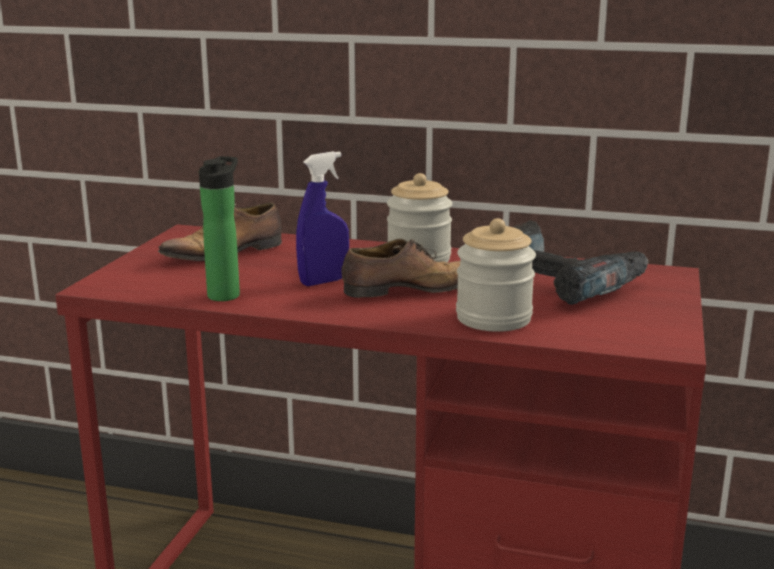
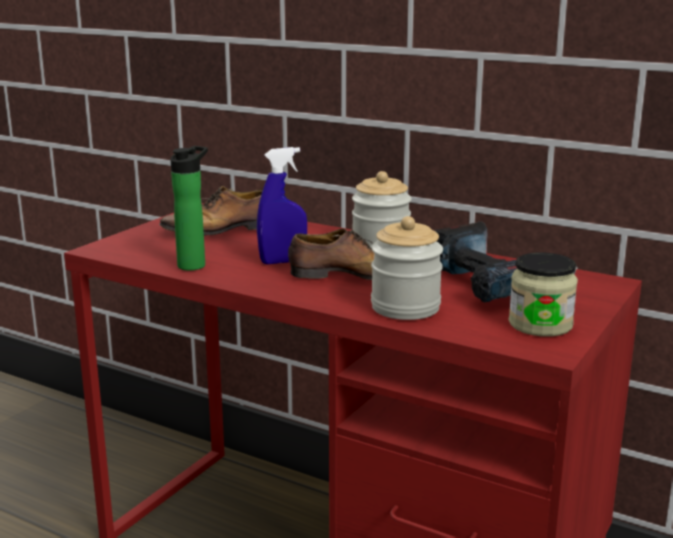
camera: 15 degrees right, 0 degrees up
none -> jar [509,253,578,337]

